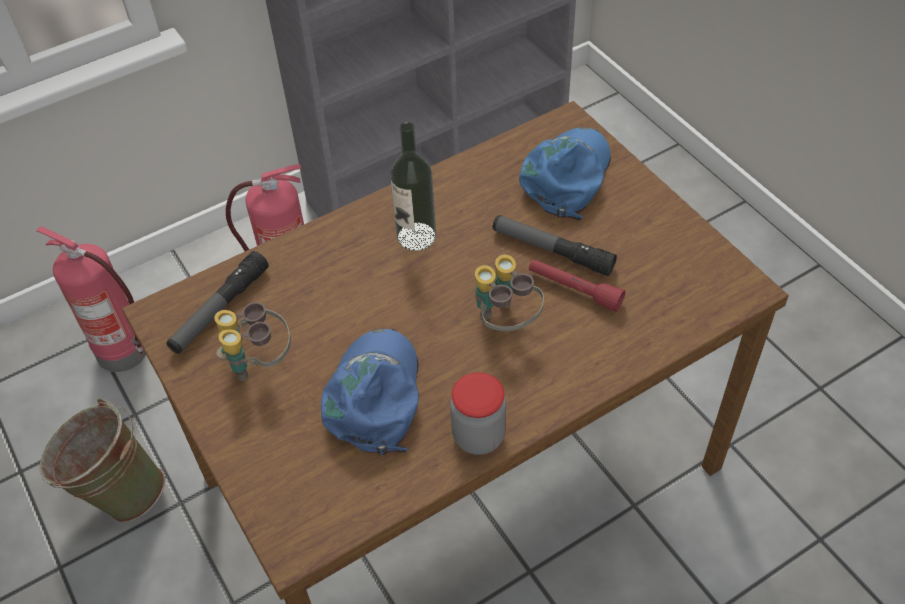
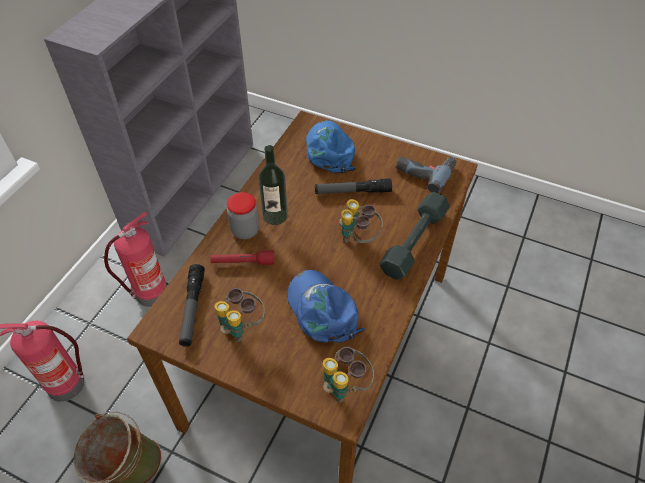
camera: 35 degrees left, 0 degrees up
jar [450,372,506,455] -> jar moved to [227,192,260,239]
red flashlight [529,259,625,312] -> red flashlight moved to [210,250,274,265]
none -> binoculars [323,347,374,403]
none -> grey dumbbell [380,192,450,280]
none -> power drill [396,157,457,193]

